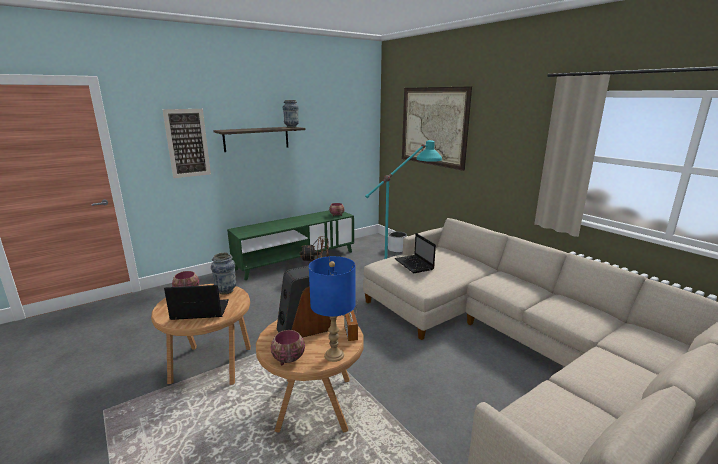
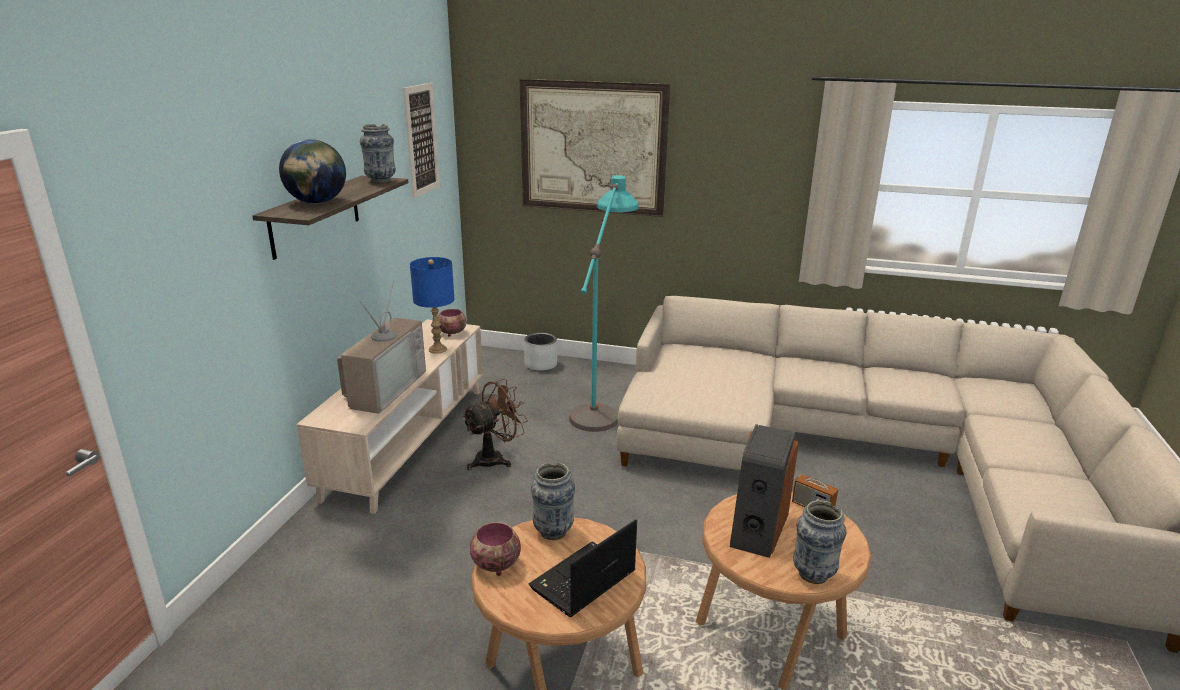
camera: 40 degrees left, 5 degrees up
picture [162,109,211,178] -> picture moved to [403,83,440,198]
green tv stand [227,210,354,280] -> beige tv stand [296,320,483,514]
bowl [271,330,305,365] -> vase [793,500,846,584]
blue table lamp [309,256,356,362] -> blue table lamp moved to [410,257,454,354]
laptop [395,233,436,273] -> none
none -> globe [279,139,346,204]
none -> television [337,280,426,414]

